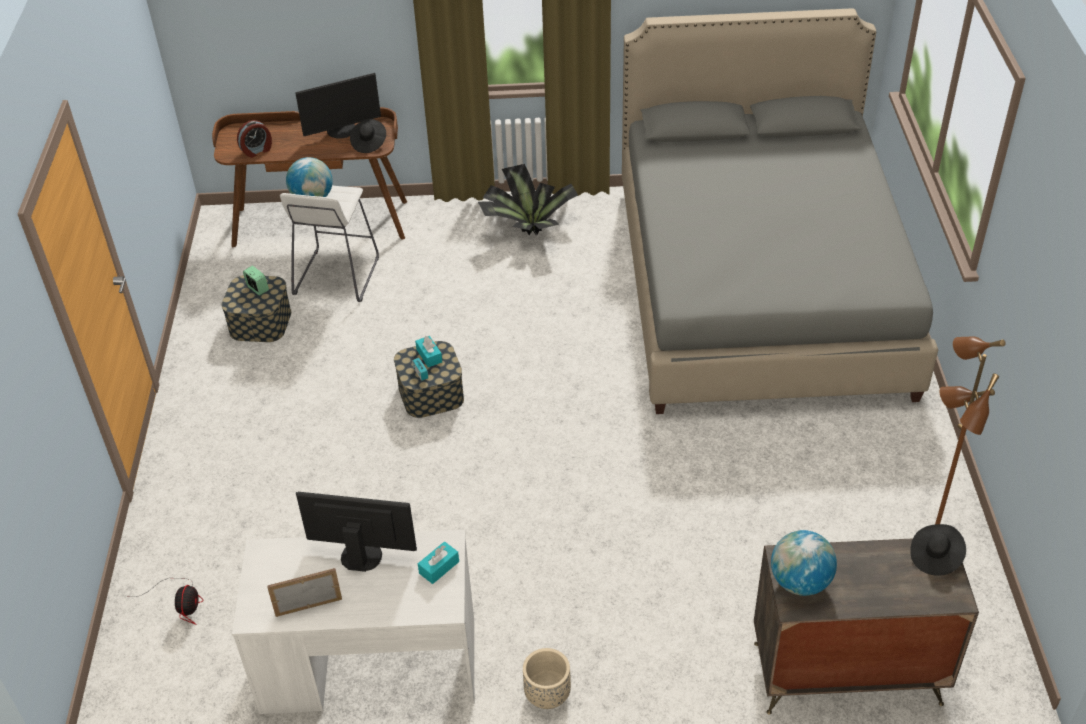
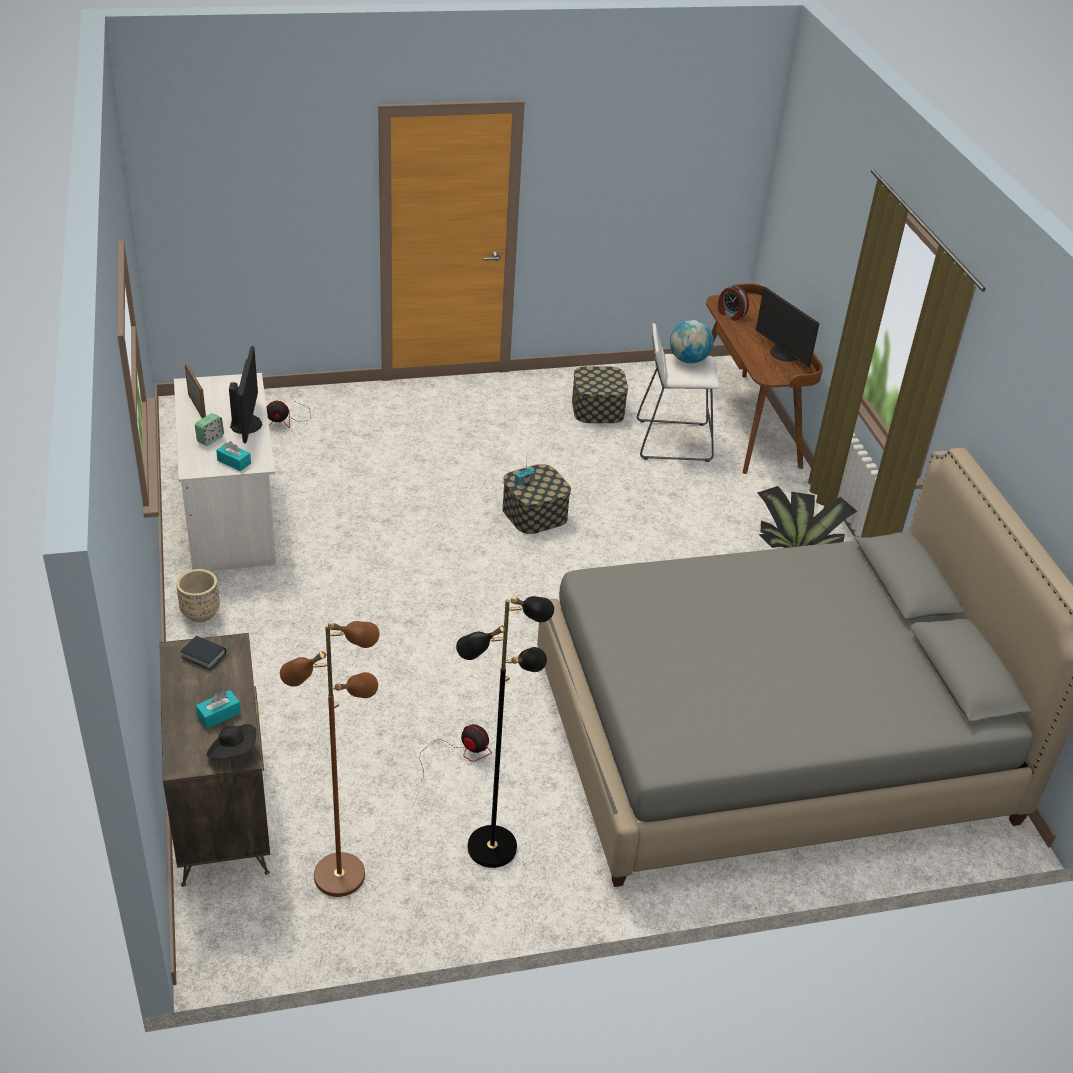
camera: 75 degrees right, 5 degrees down
alarm clock [243,266,269,296] -> alarm clock moved to [195,413,224,446]
black hat [350,119,386,153] -> none
turquoise tissue box [415,336,442,367] -> turquoise tissue box moved to [196,690,241,729]
globe [771,530,837,596] -> book [181,636,226,670]
none -> fan [416,724,492,786]
none -> black floor lamp [456,596,554,868]

